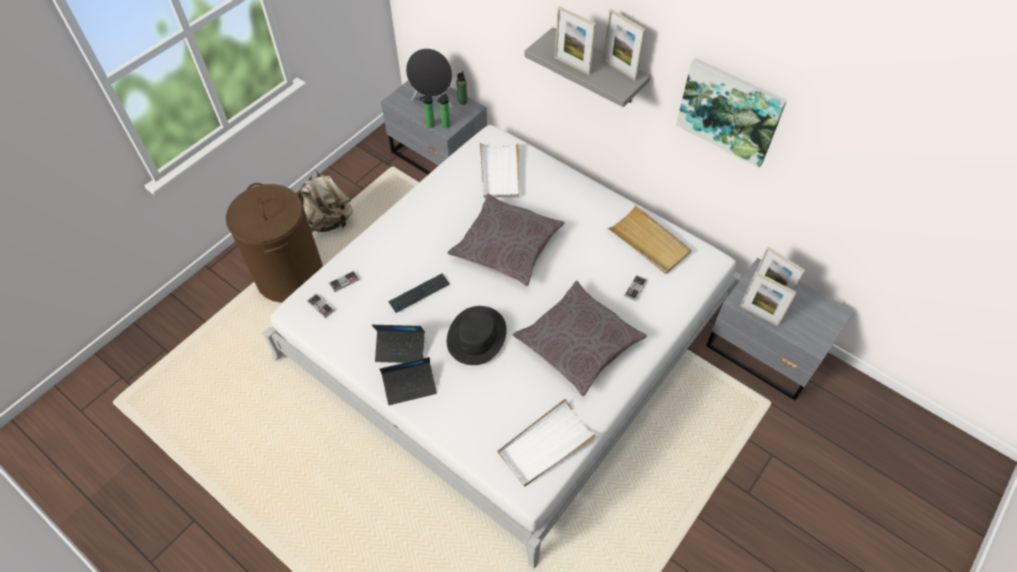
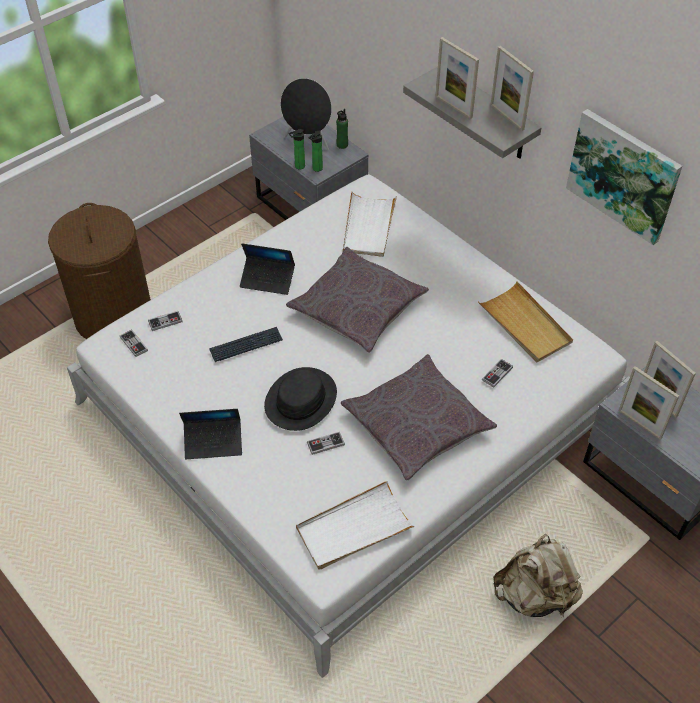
camera: 10 degrees right, 5 degrees down
beige backpack [299,169,353,232] -> beige backpack moved to [493,534,583,618]
laptop [372,325,425,363] -> laptop moved to [240,243,295,295]
none -> game controller [307,432,345,455]

